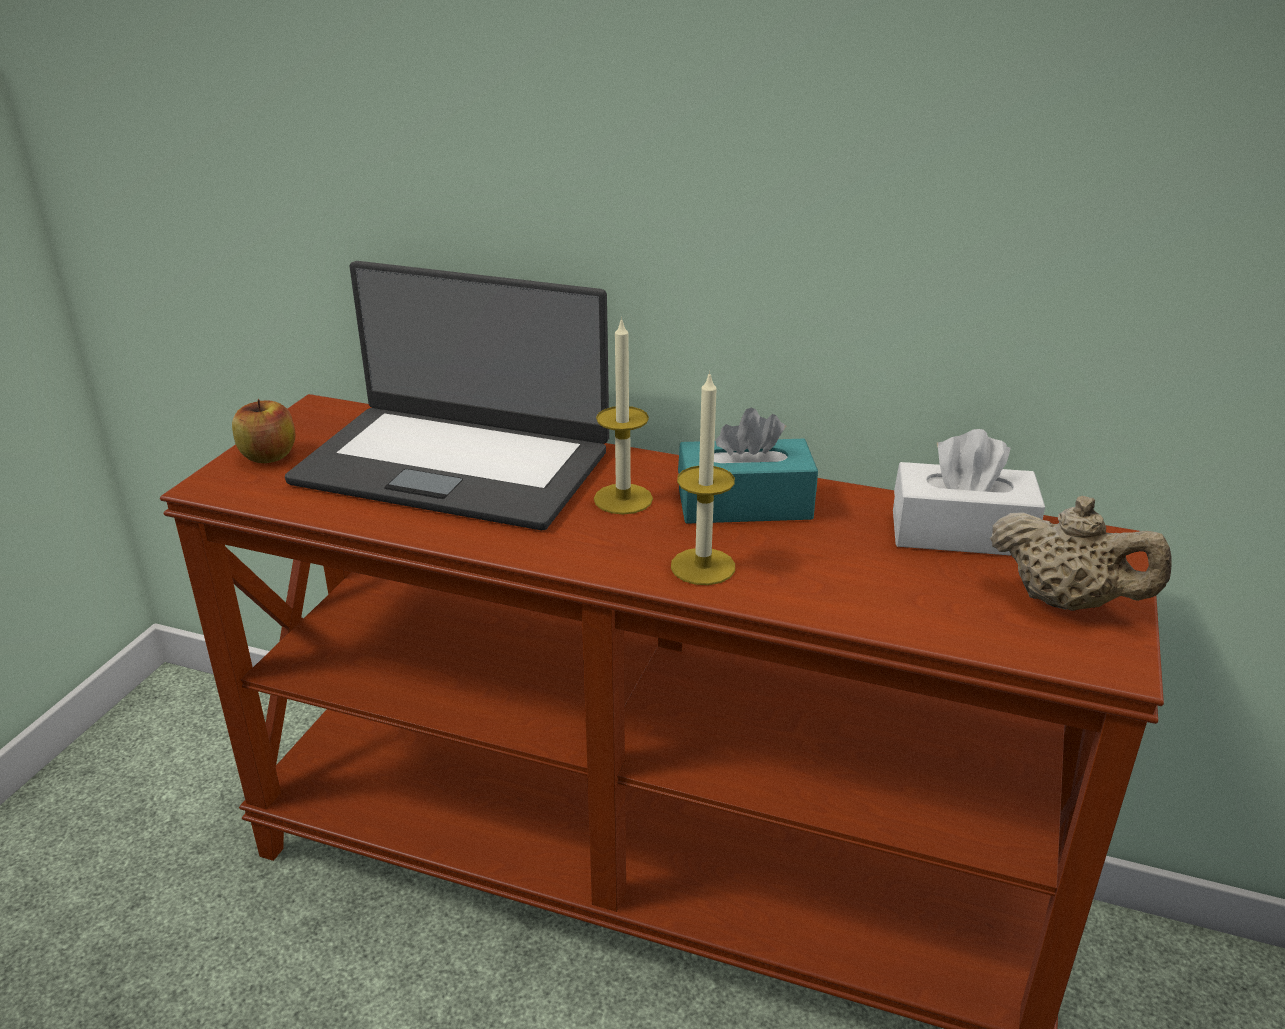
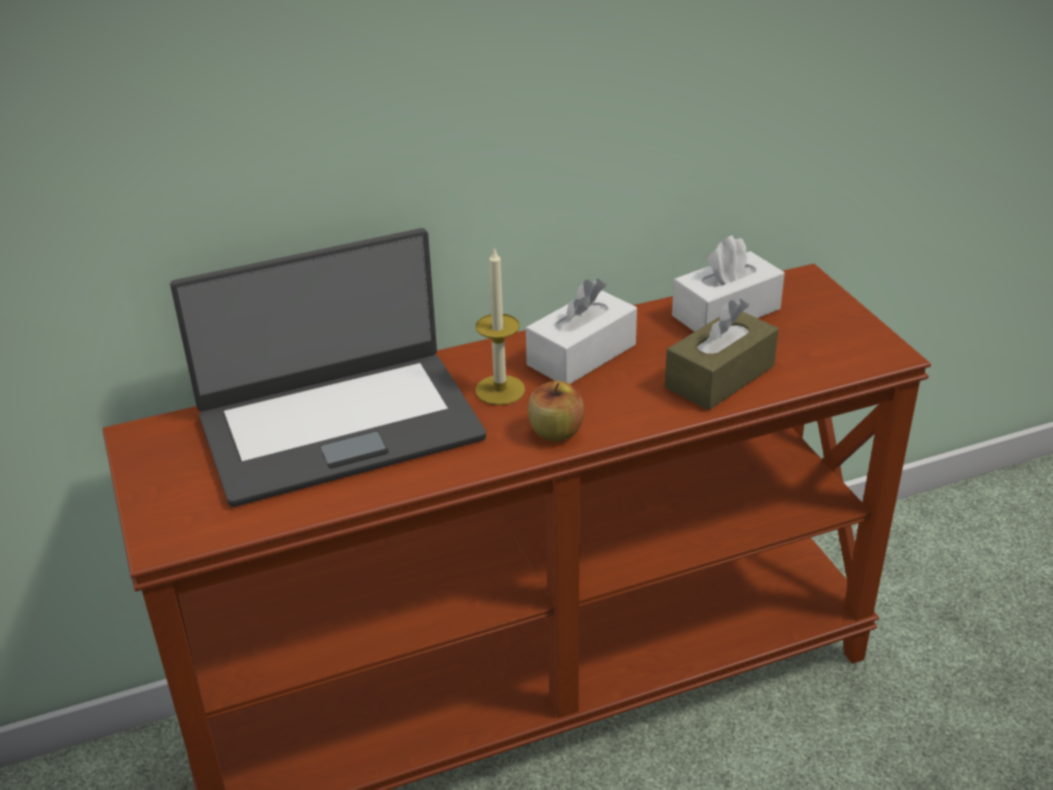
camera: 40 degrees left, 5 degrees up
apple [232,399,296,463] -> apple moved to [528,381,584,442]
candle [671,371,735,585] -> none
turquoise tissue box [678,408,818,524] -> white tissue box [526,278,637,384]
beige teapot [990,496,1171,611] -> none
none -> brown tissue box [665,299,779,410]

